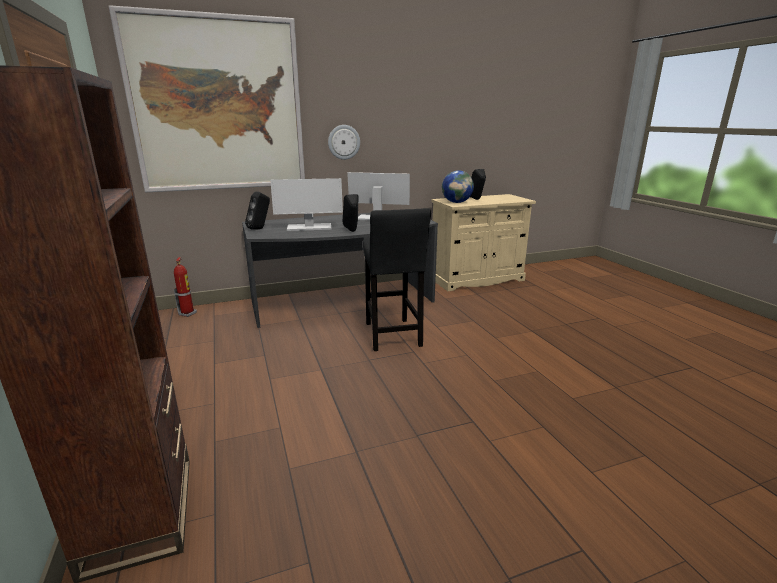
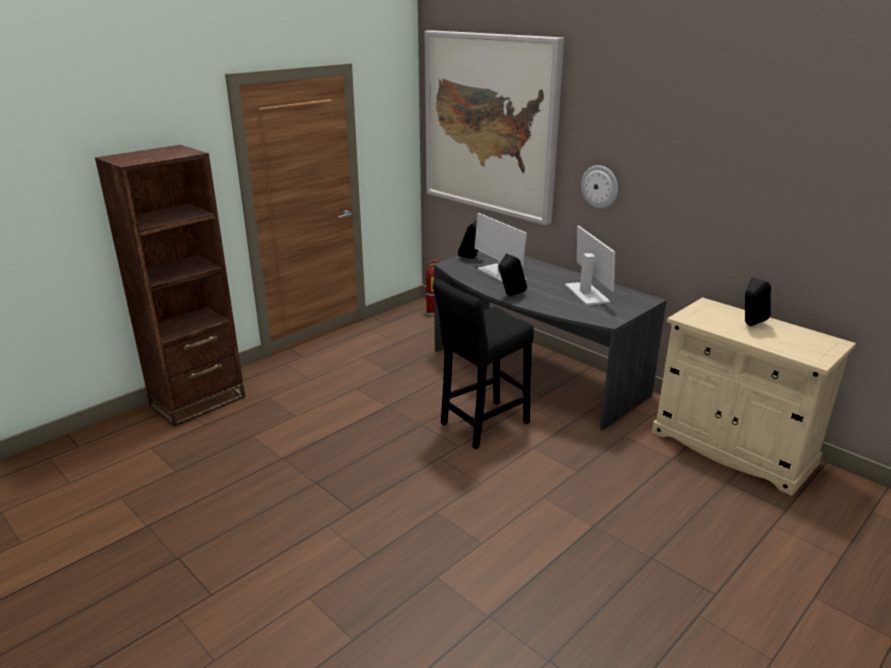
camera: 65 degrees right, 5 degrees up
globe [442,170,474,203] -> none

